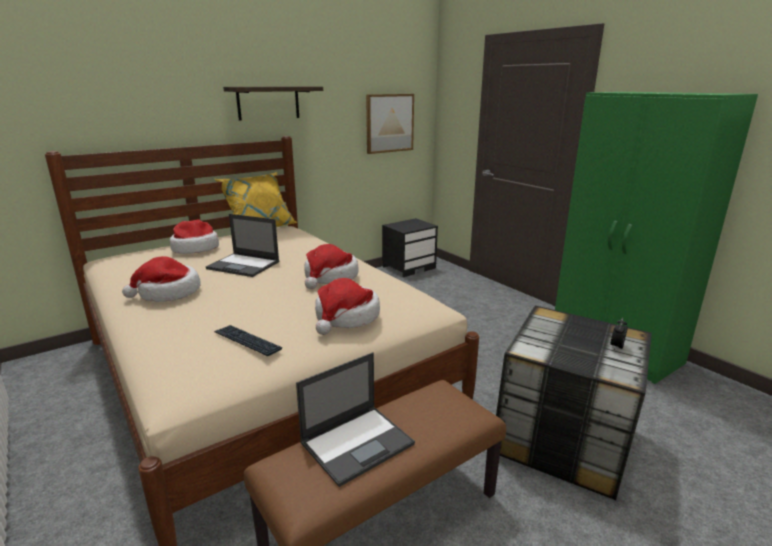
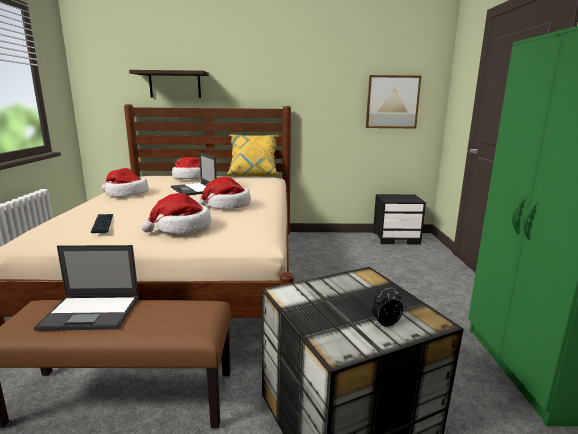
camera: 35 degrees right, 5 degrees down
shelf [223,86,323,121] -> shelf moved to [129,70,209,98]

